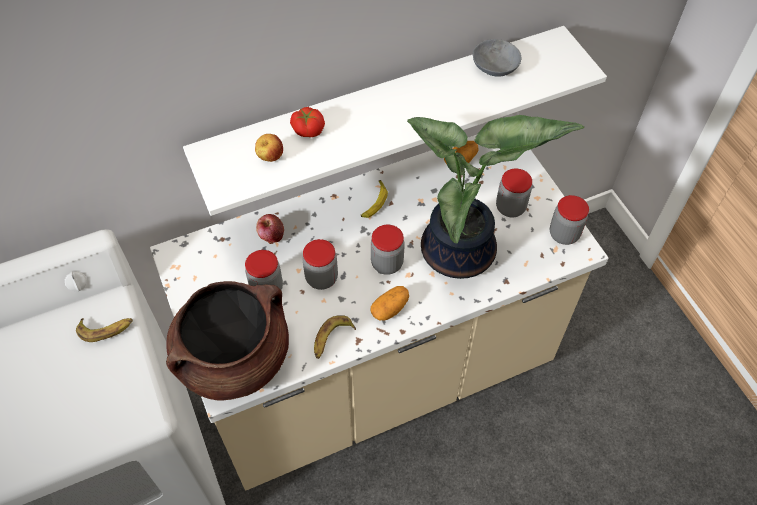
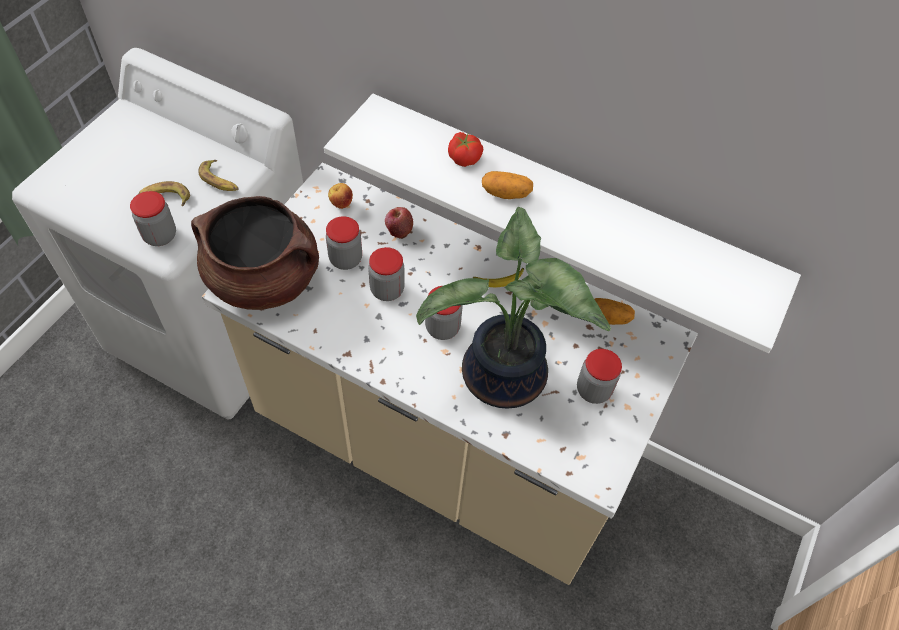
camera: 50 degrees right, 0 degrees up
apple [255,134,283,162] -> apple moved to [328,183,353,209]
banana [314,315,356,359] -> banana moved to [138,181,190,206]
potato [370,286,409,321] -> potato moved to [482,171,533,199]
grey bowl [473,39,521,77] -> none
jar [550,195,589,245] -> jar moved to [130,191,176,246]

